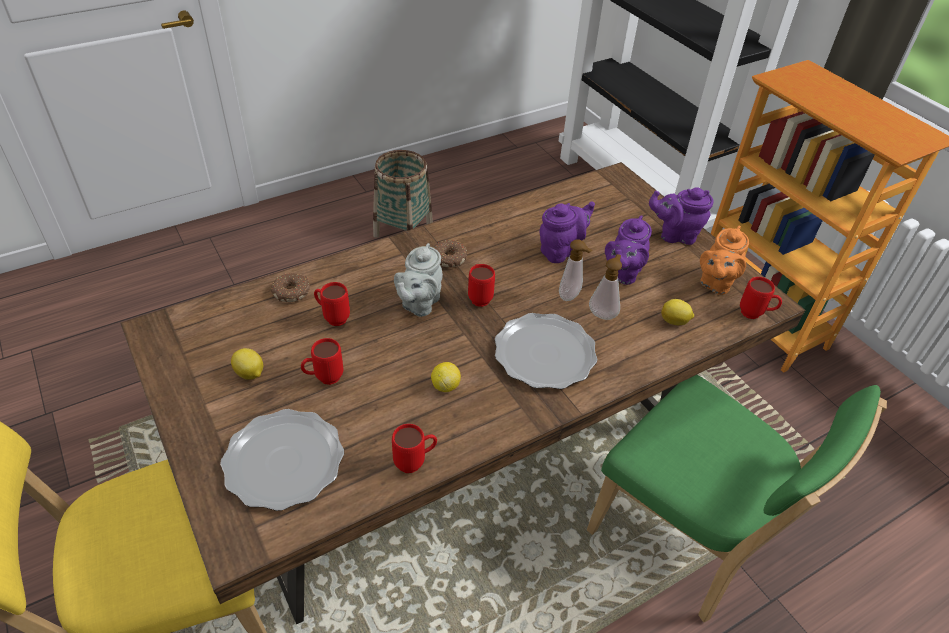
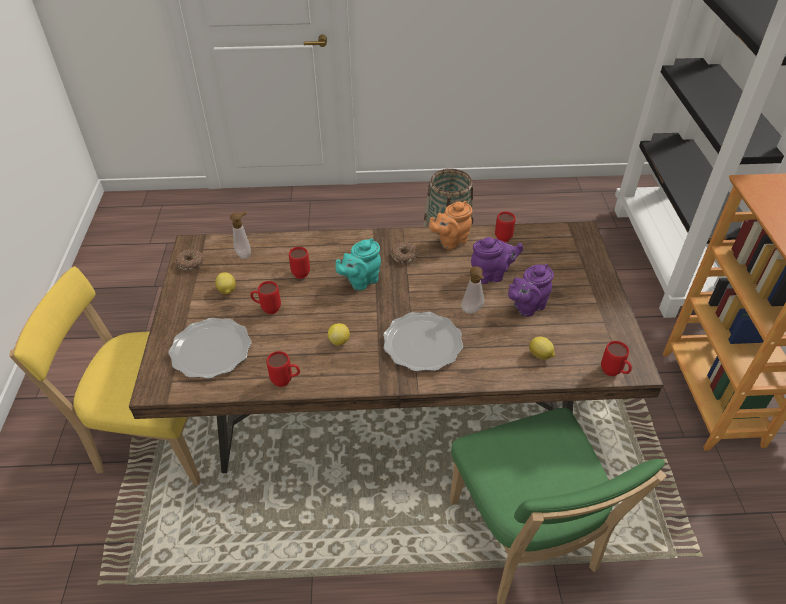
camera: 30 degrees right, 0 degrees up
donut [271,273,310,302] -> donut moved to [176,249,204,270]
grey teapot [394,243,443,317] -> turquoise teapot [336,238,381,291]
red mug [468,264,495,307] -> red mug moved to [495,211,515,242]
soap dispenser [589,254,622,320] -> soap dispenser moved to [230,212,251,259]
purple teapot [649,187,714,245] -> none
orange teapot [700,226,749,295] -> orange teapot moved to [429,201,472,249]

